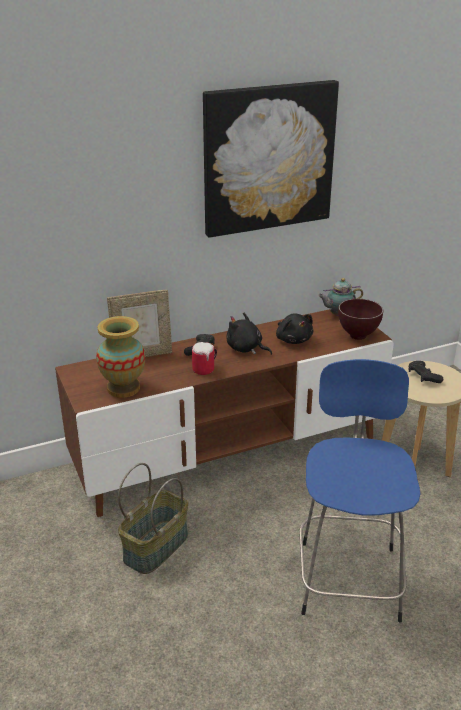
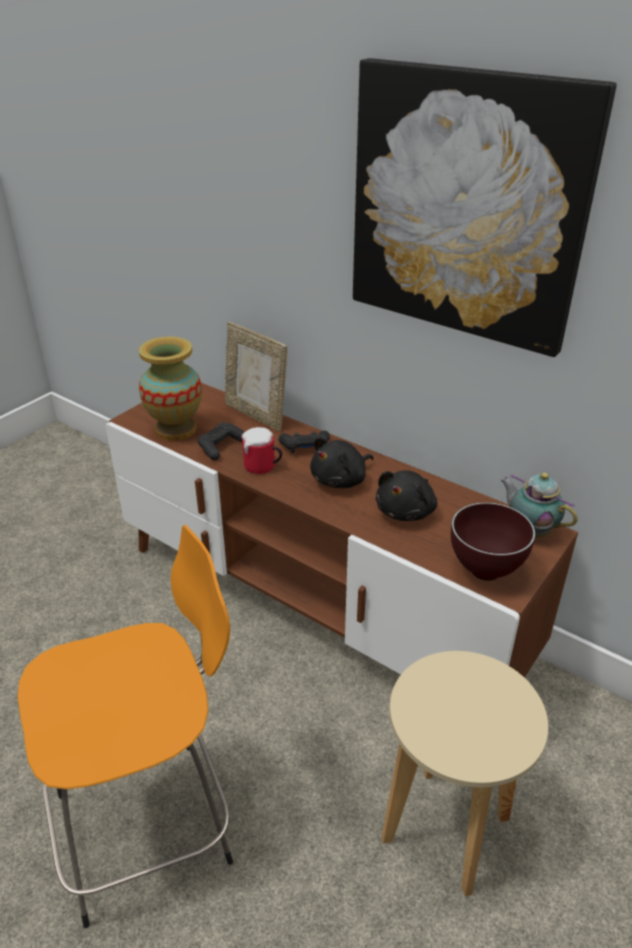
camera: 60 degrees right, 5 degrees up
basket [118,463,188,574] -> none
black plush toy [226,312,272,355] -> black plush toy turned 135 degrees counterclockwise [310,437,374,488]
blue stool [299,359,420,623] -> orange stool [18,524,233,928]
black game controller [409,361,443,383] -> black game controller moved to [198,422,245,460]

